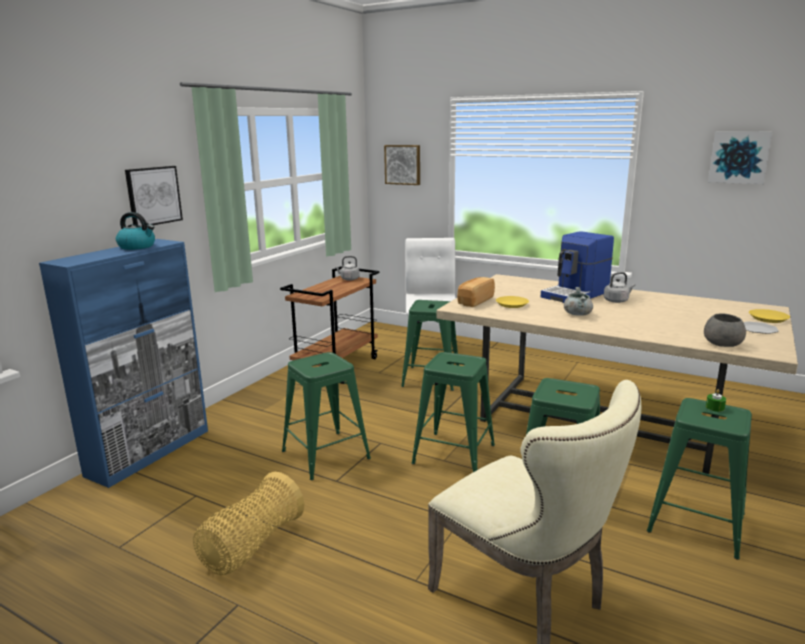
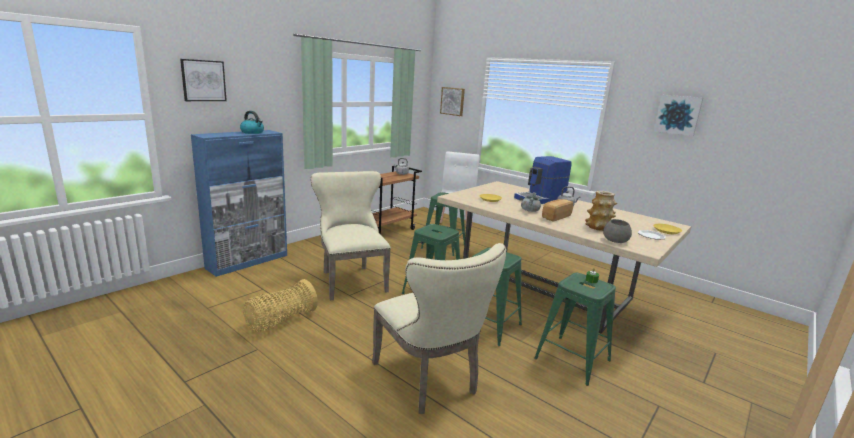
camera: 10 degrees right, 0 degrees up
picture [125,166,183,225] -> picture moved to [180,59,227,101]
green stool [282,352,371,480] -> beige chair [311,171,391,301]
bread [457,277,495,307] -> bread moved to [542,199,573,221]
none -> vase [585,191,617,231]

